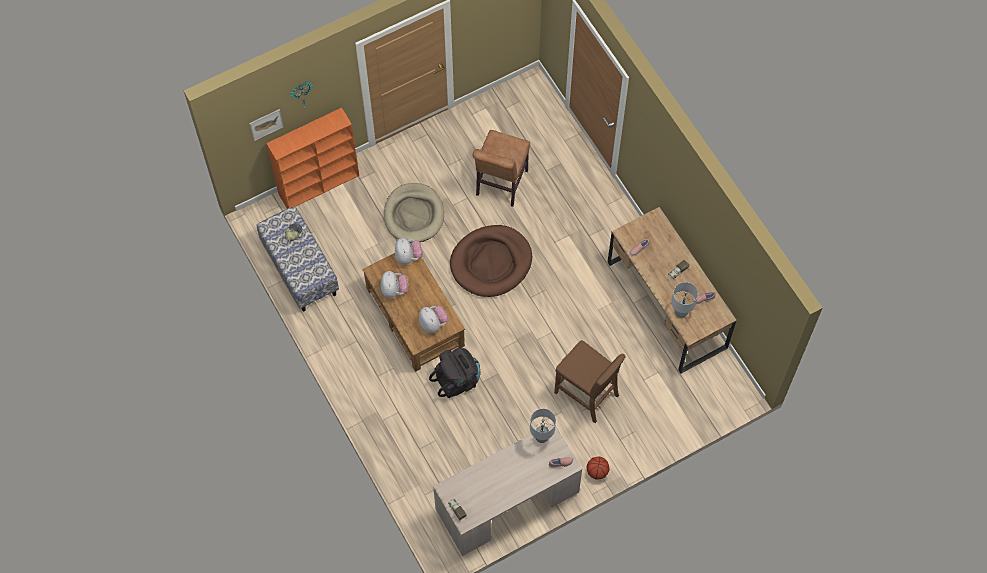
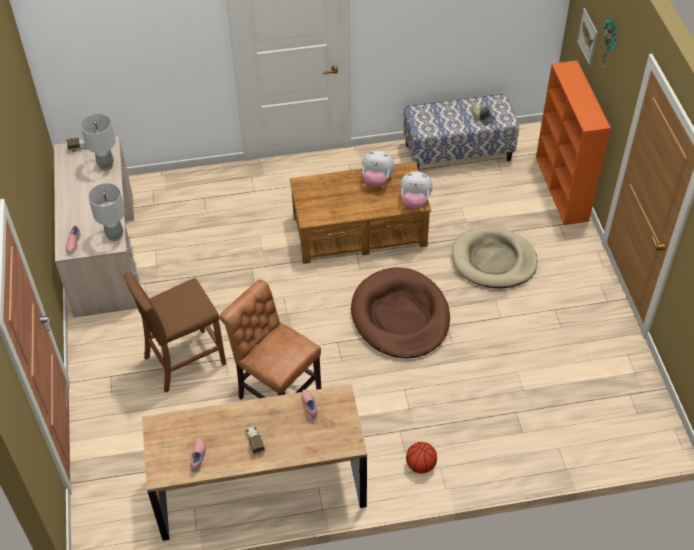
camera: 110 degrees right, 15 degrees down
plush toy [419,306,448,333] -> none
black backpack [429,348,480,398] -> none
brown chair [473,130,530,207] -> brown chair moved to [219,279,321,400]
basketball [587,457,610,480] -> basketball moved to [406,442,437,474]
grey table lamp [671,282,698,318] -> grey table lamp moved to [80,114,115,170]

